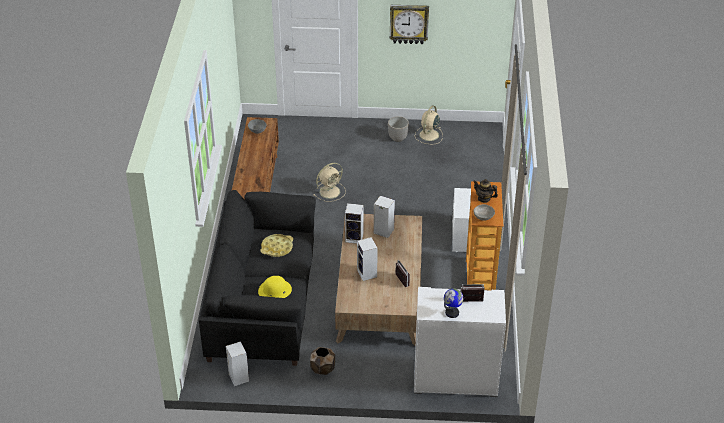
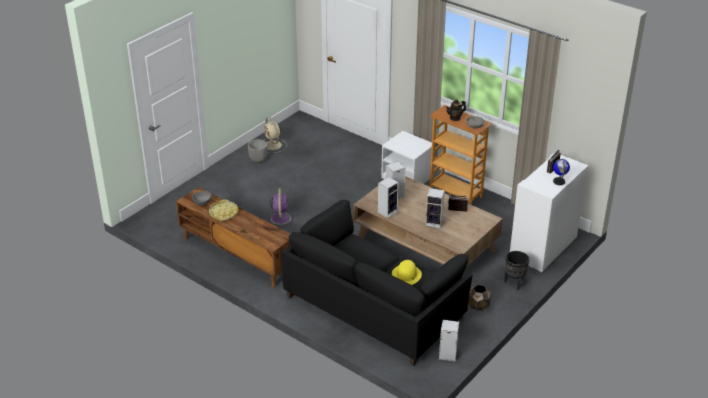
camera: 55 degrees left, 5 degrees down
yellow tray [260,234,293,257] -> yellow tray moved to [209,199,238,221]
beige fan [313,163,346,202] -> purple fan [266,188,295,227]
wall clock [390,5,429,44] -> none
none -> black planter [504,251,529,290]

